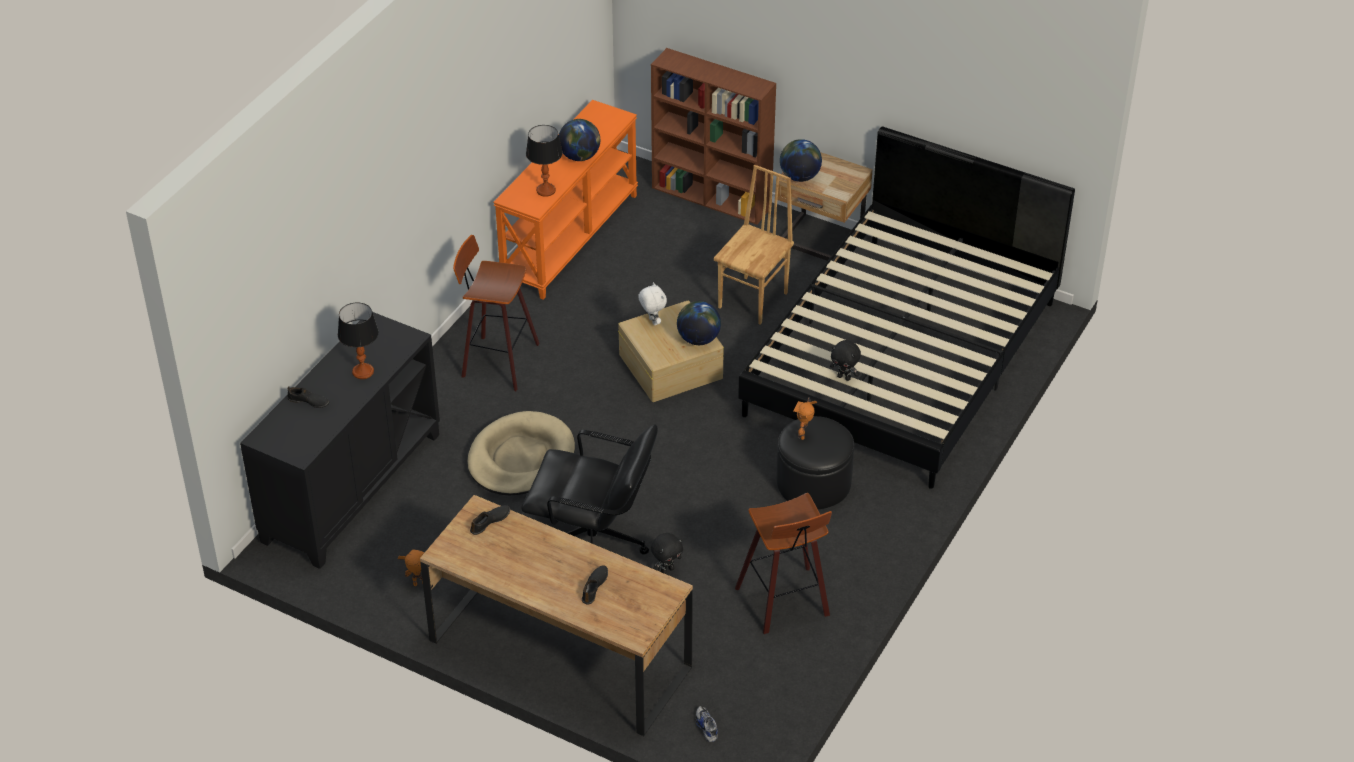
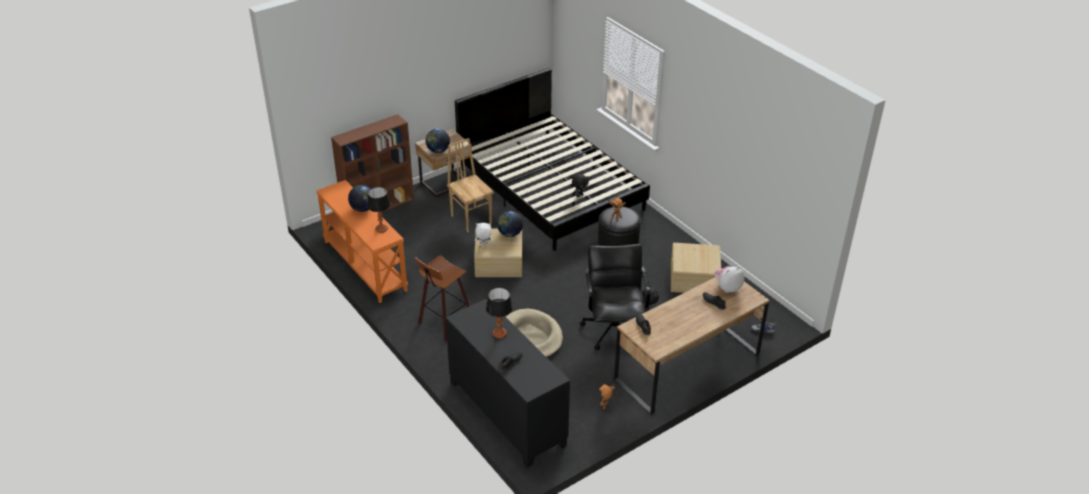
camera: 65 degrees left, 5 degrees down
black office chair [521,424,658,555] -> black office chair turned 45 degrees counterclockwise [580,244,650,350]
stool [735,493,832,634] -> beige storage box [671,243,721,293]
none -> plush toy [715,266,745,293]

